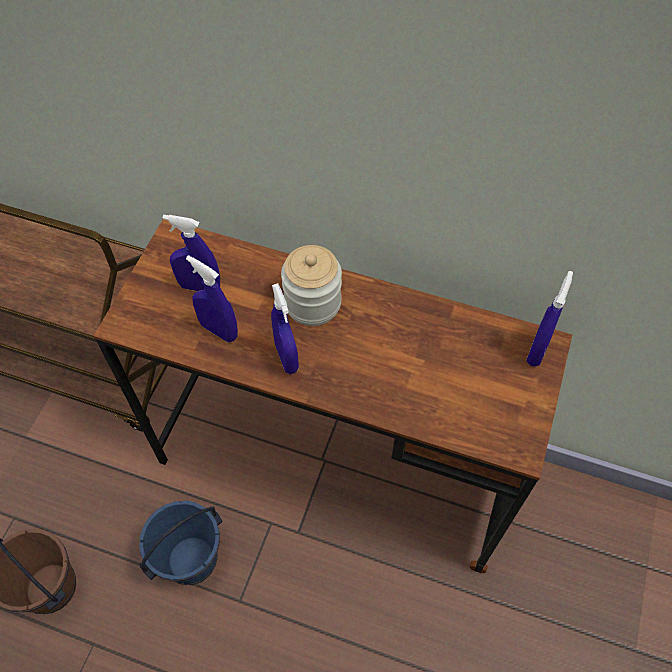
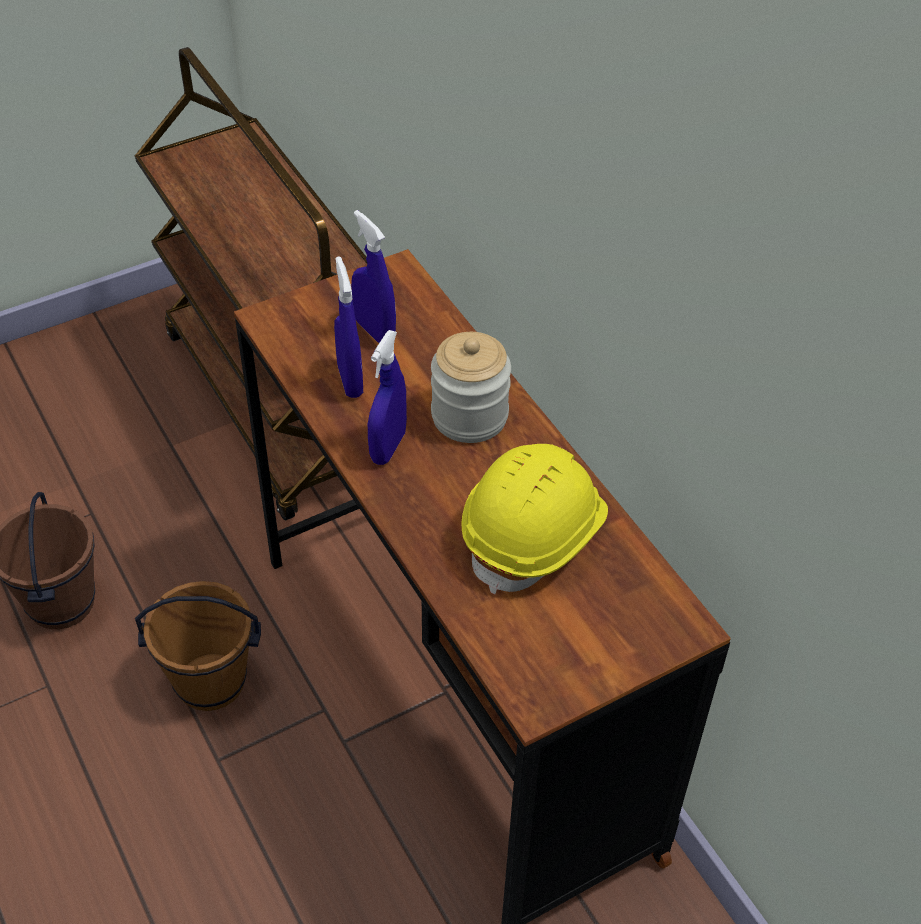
camera: 40 degrees right, 10 degrees down
blue bucket [139,501,222,585] -> brown bucket [135,581,261,711]
blue spray bottle [526,271,573,366] -> none
none -> yellow hard hat [461,444,608,594]

